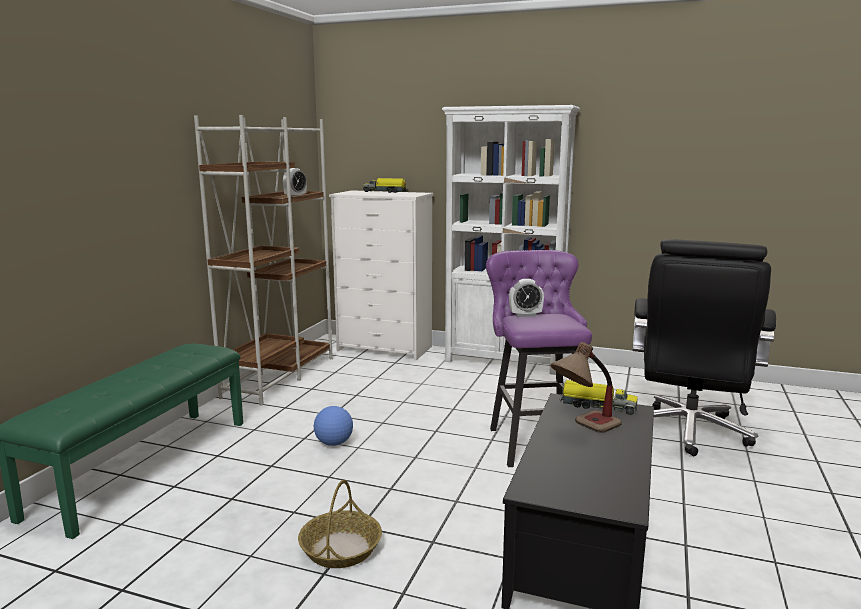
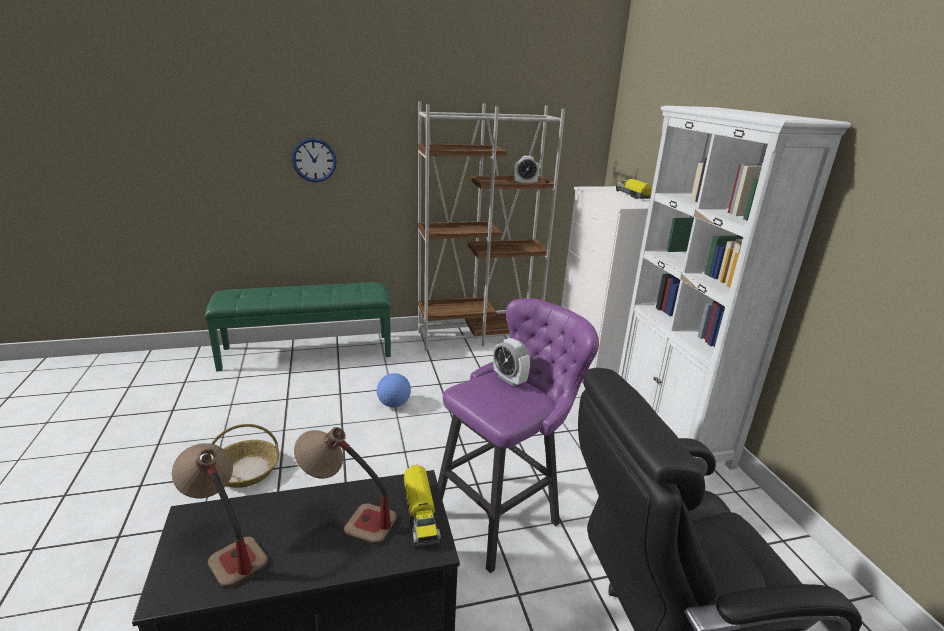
camera: 55 degrees right, 10 degrees up
none -> table lamp [172,443,268,588]
none -> wall clock [292,138,336,182]

